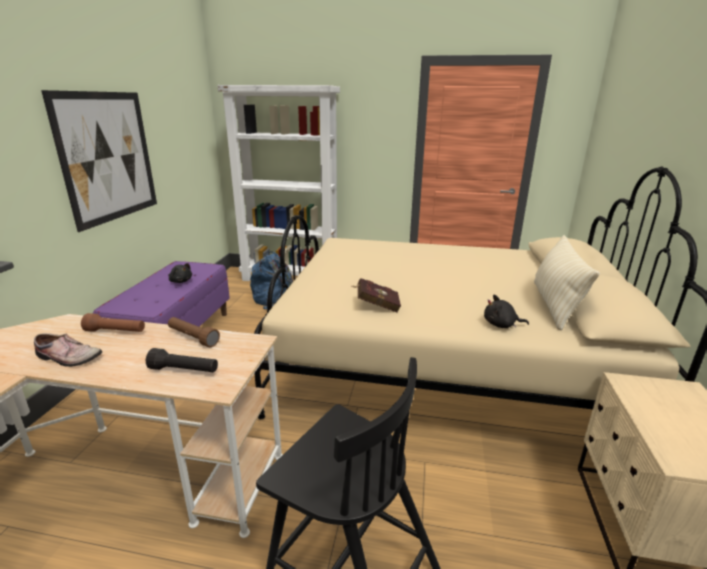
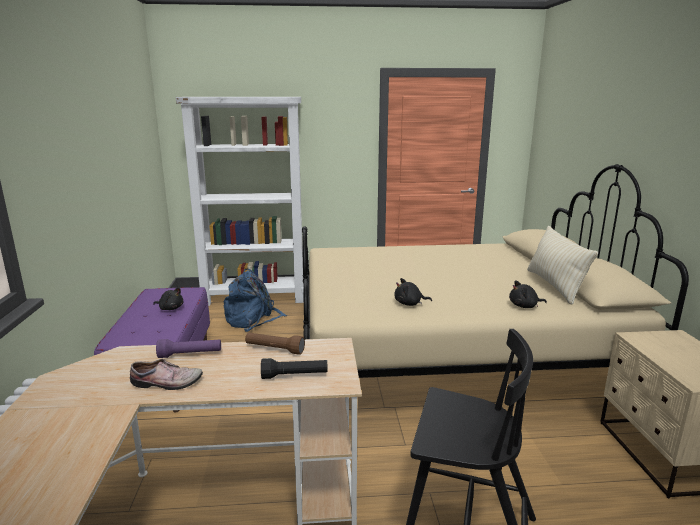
camera: 15 degrees left, 5 degrees down
picture [41,90,157,232] -> none
brown flashlight [81,313,145,332] -> purple flashlight [156,339,221,358]
red book [350,278,401,313] -> black plush toy [395,278,432,306]

